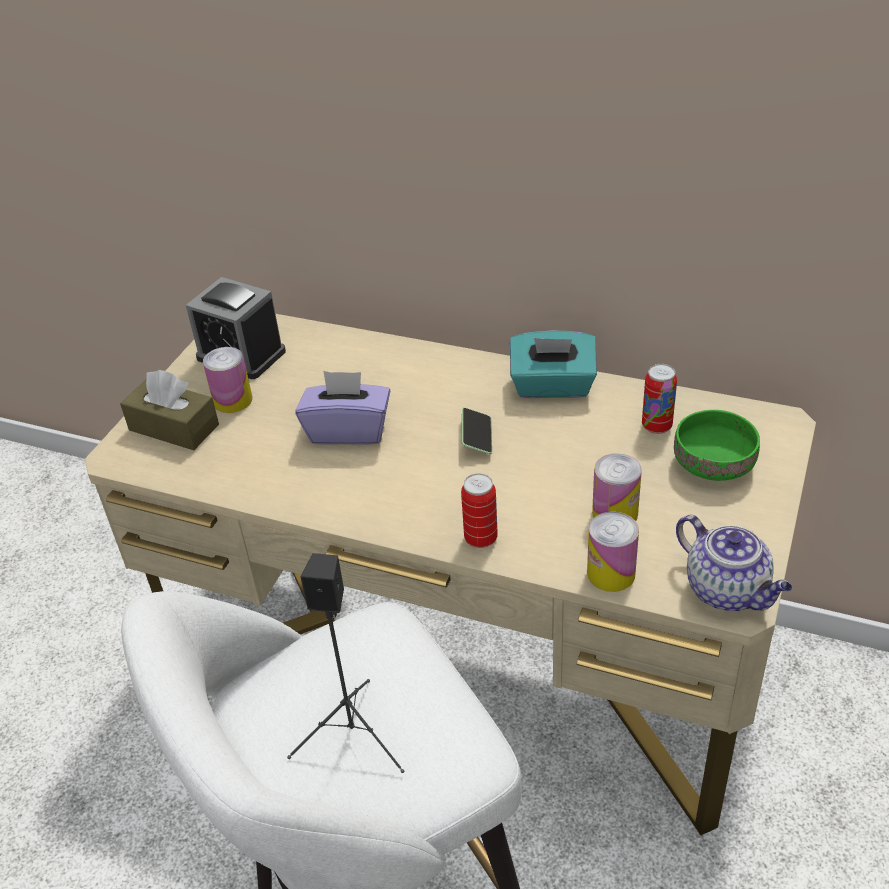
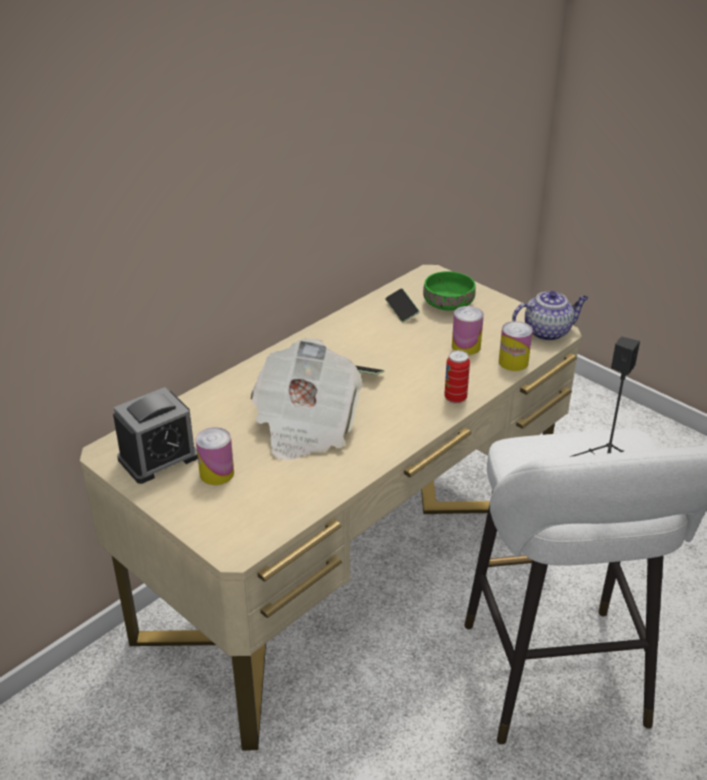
camera: 70 degrees left, 5 degrees down
brown tissue box [120,370,219,450] -> none
purple tissue box [295,371,390,445] -> newspaper [251,338,363,460]
turquoise tissue box [510,330,597,398] -> none
can [642,364,677,434] -> phone [385,288,420,322]

